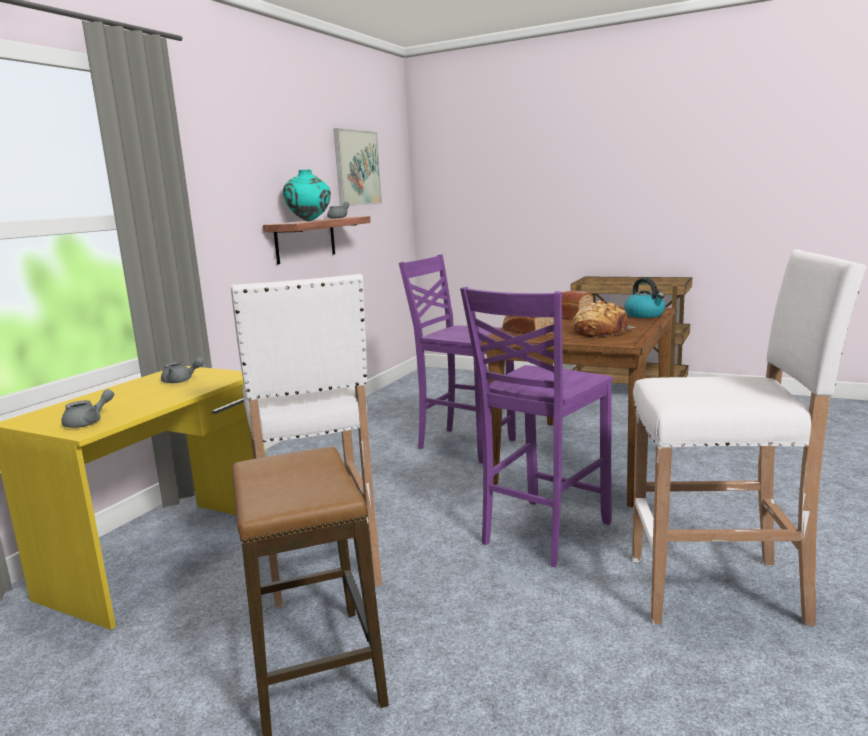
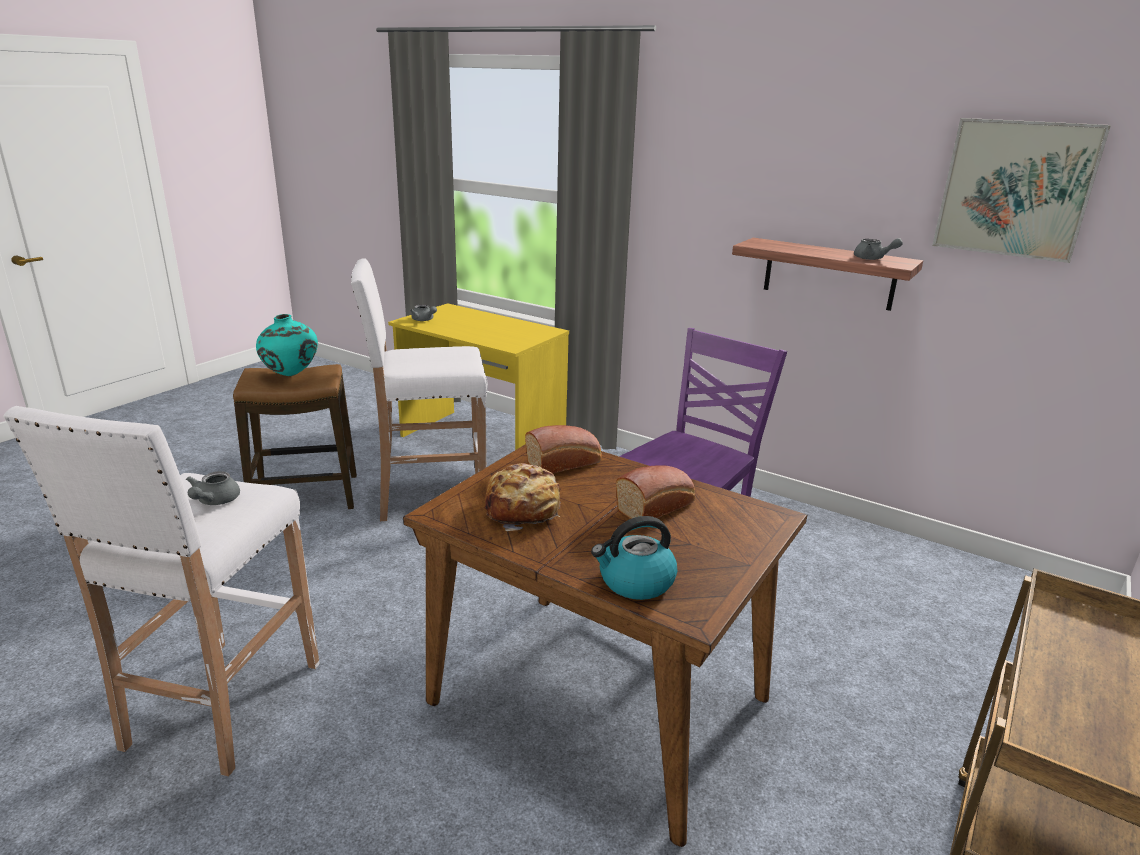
camera: 95 degrees right, 10 degrees up
grey teapot [161,357,204,383] -> grey teapot moved to [186,471,240,505]
turquoise vase [283,170,331,221] -> turquoise vase moved to [256,314,318,376]
purple chair [460,287,613,567] -> none

